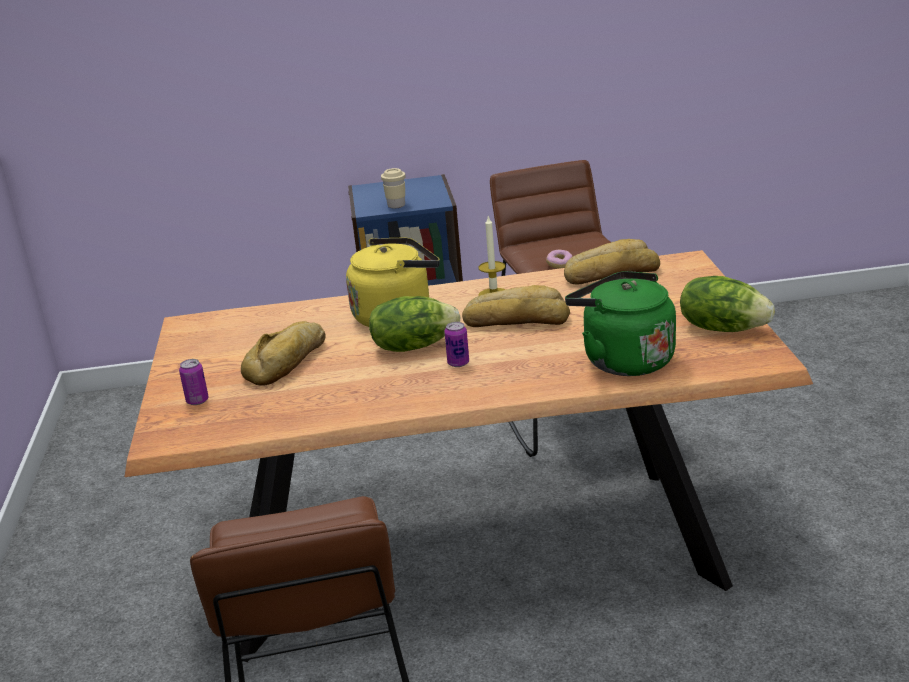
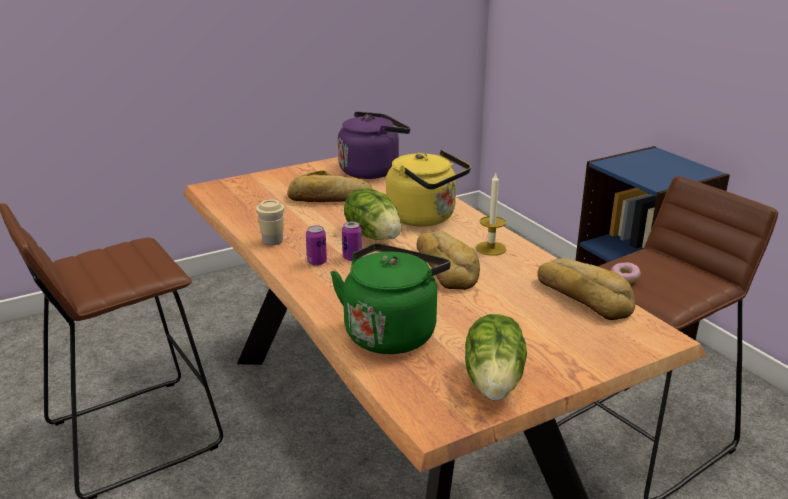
camera: 65 degrees right, 0 degrees up
can [179,359,209,405] -> can moved to [306,225,327,266]
beige cup [381,168,406,208] -> beige cup moved to [256,199,285,245]
none -> purple kettle [338,112,410,179]

